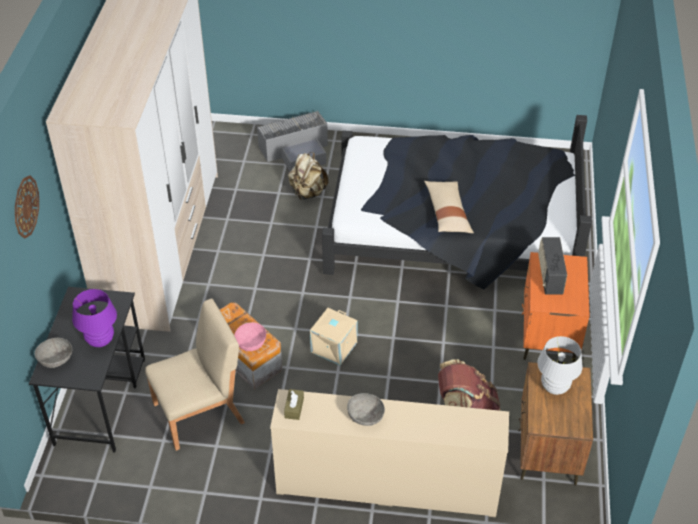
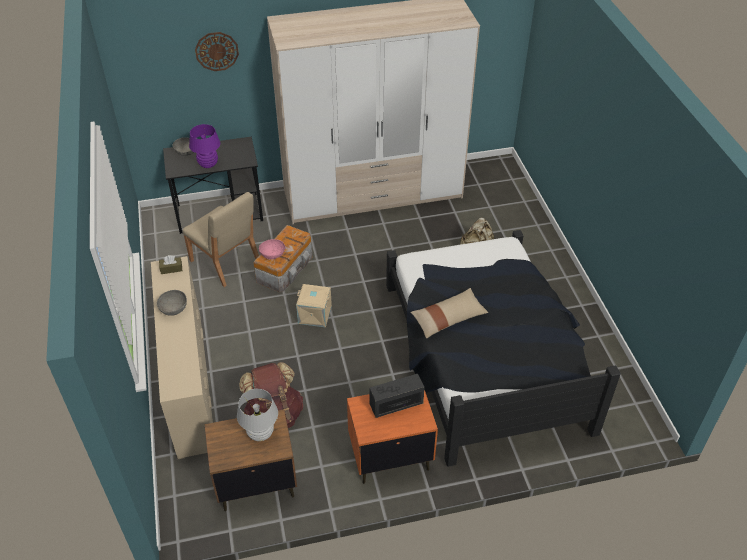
camera: 70 degrees right, 0 degrees up
grey storage box [257,110,328,172] -> none

